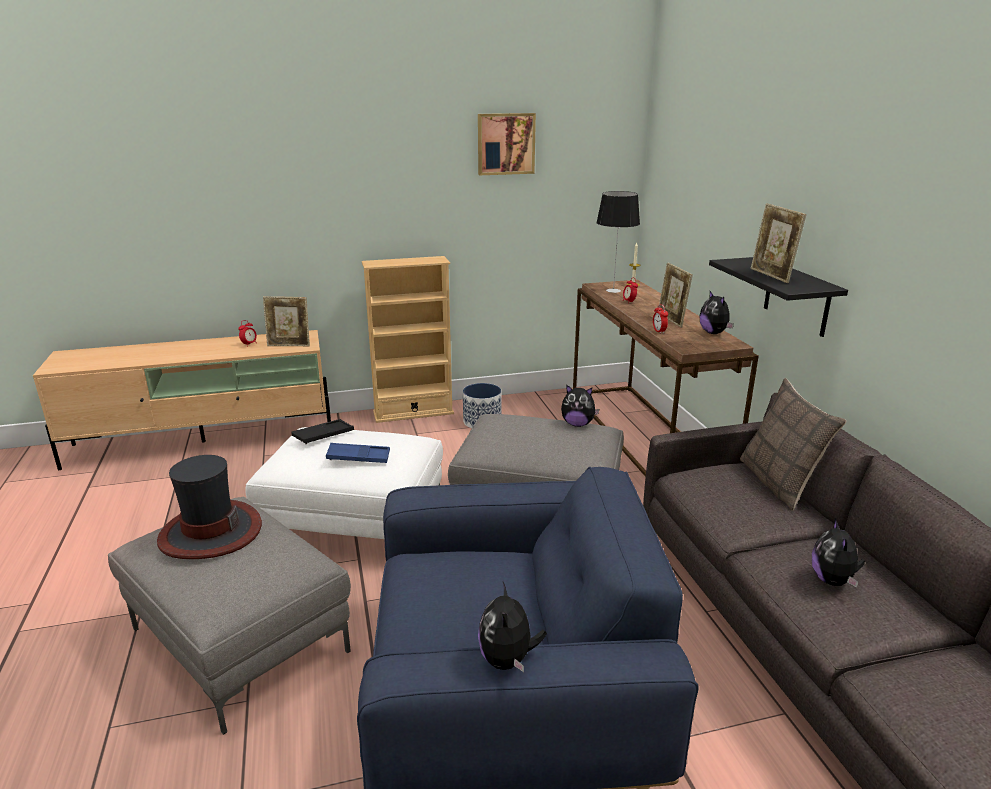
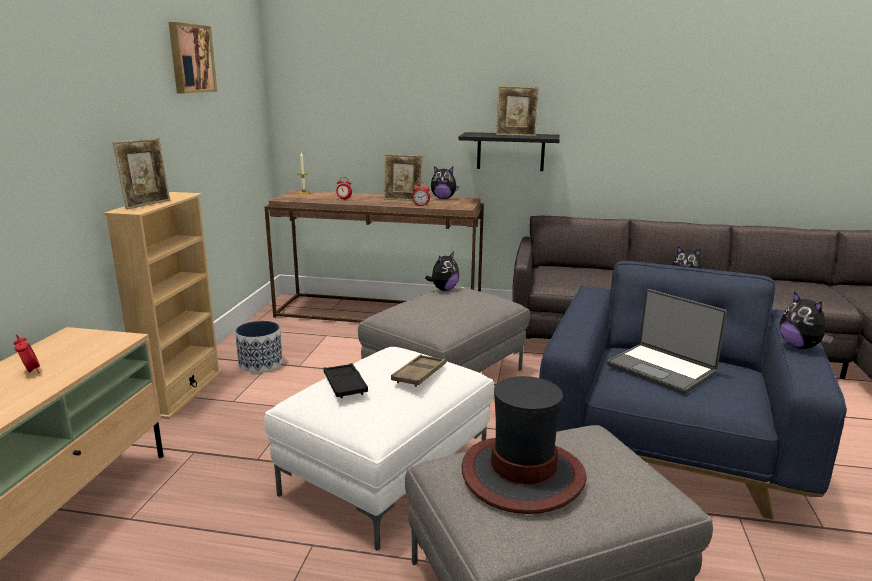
camera: 65 degrees left, 5 degrees down
picture frame [263,296,310,346] -> picture frame moved to [113,138,170,209]
blue tray [326,443,390,463] -> brown tray [391,355,446,387]
plush toy [478,582,547,672] -> plush toy turned 45 degrees clockwise [780,291,833,349]
table lamp [596,191,640,293] -> none
pillow [740,378,846,511] -> none
none -> laptop [607,289,727,394]

